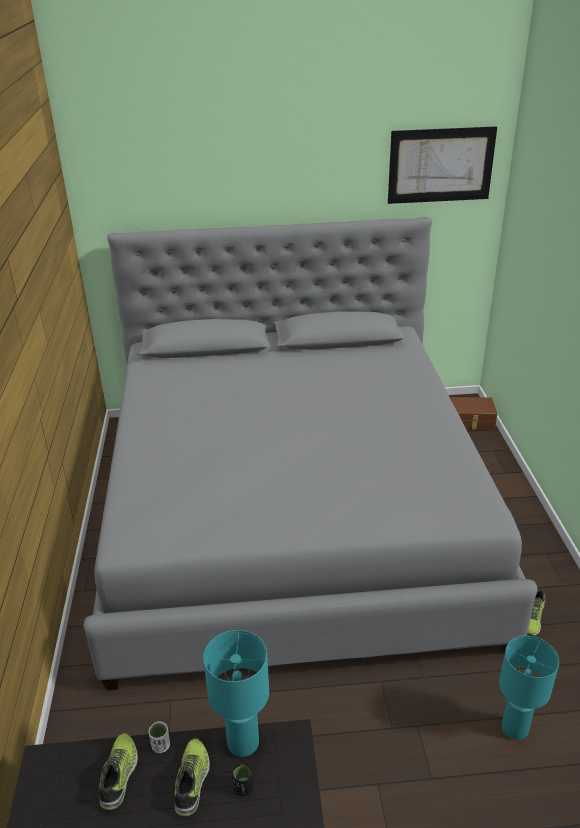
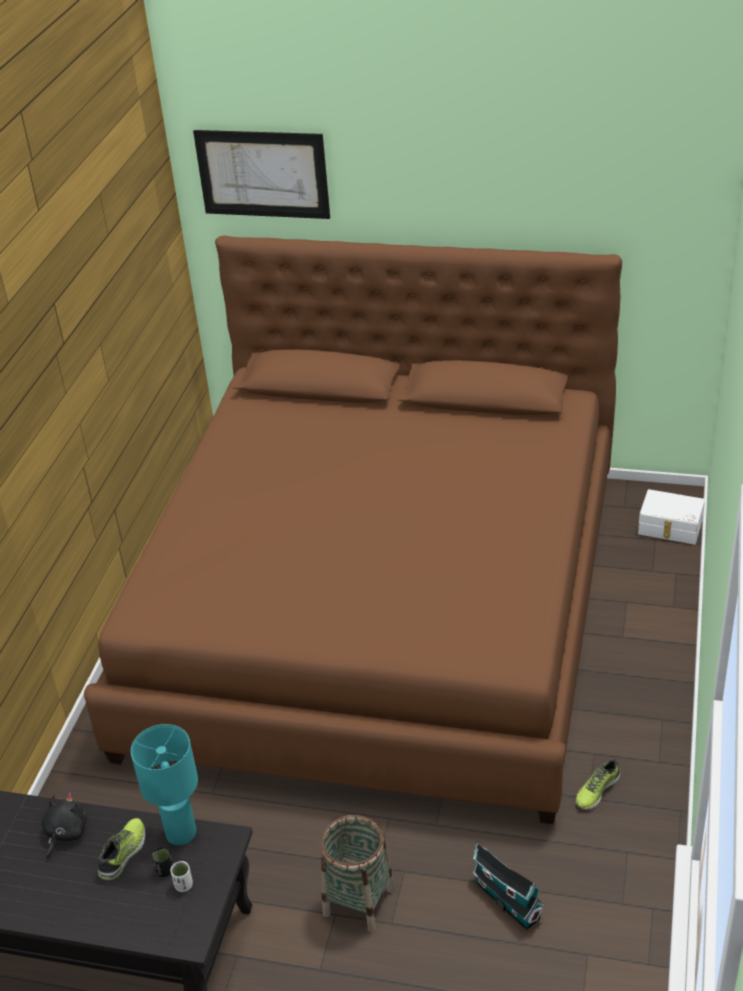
camera: 20 degrees right, 5 degrees up
grey bed [84,217,537,690] -> brown bed [84,235,622,824]
shoe [99,733,138,810] -> black plush toy [41,792,87,860]
white cup [149,721,170,753] -> white cup moved to [170,861,193,892]
picture [388,126,497,204] -> picture moved to [193,130,330,219]
brown storage box [450,397,497,430] -> white storage box [638,489,705,545]
turquoise table lamp [499,636,559,740] -> toy house [472,843,545,930]
none -> basket [320,815,395,932]

